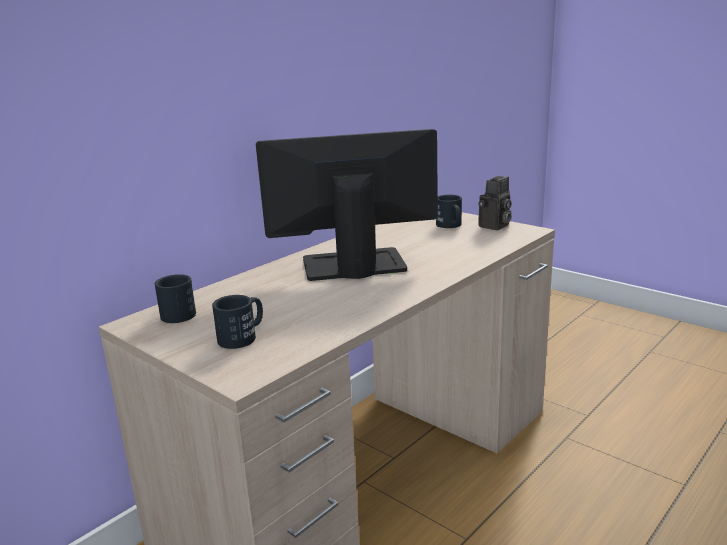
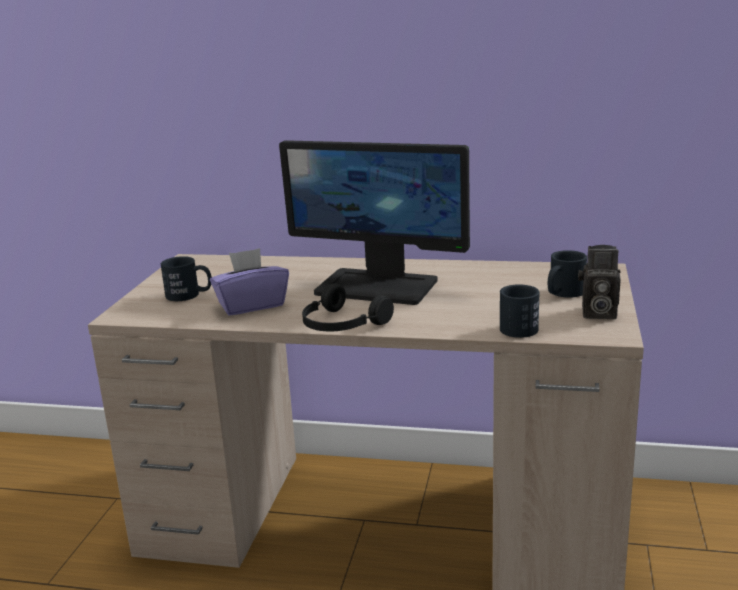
camera: 60 degrees right, 0 degrees up
black mug [155,274,196,323] -> black mug moved to [500,284,540,338]
monitor [256,129,438,281] -> monitor turned 150 degrees clockwise [279,140,470,305]
none -> purple tissue box [210,248,289,315]
none -> black headphones [302,283,394,331]

